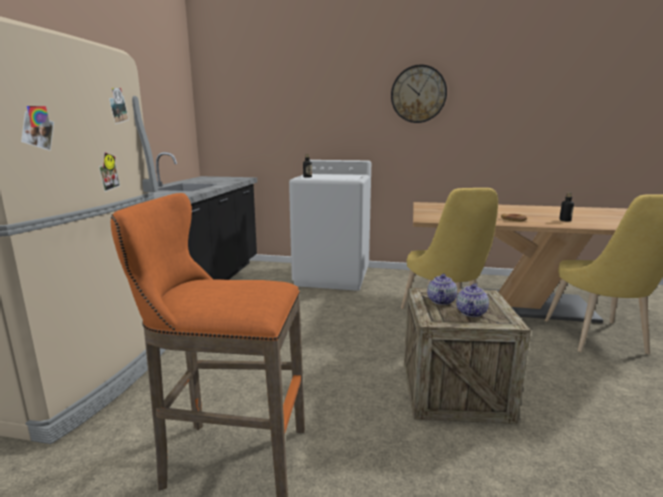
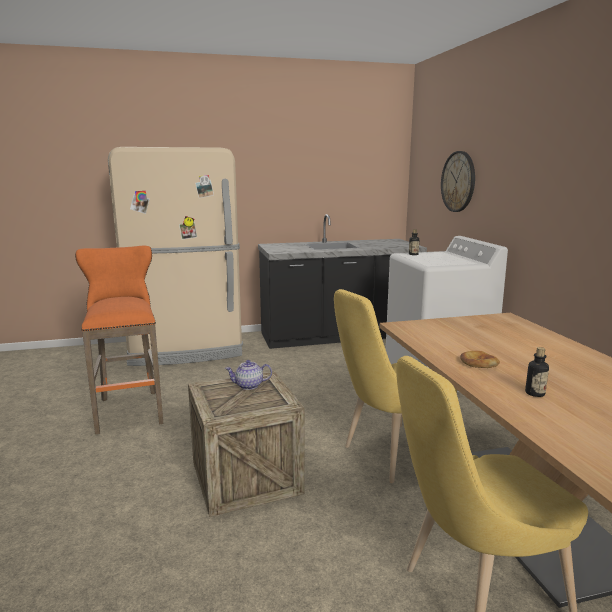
camera: 65 degrees right, 0 degrees up
wall clock [391,64,447,123] -> wall clock moved to [441,151,475,212]
teapot [456,283,489,317] -> none

